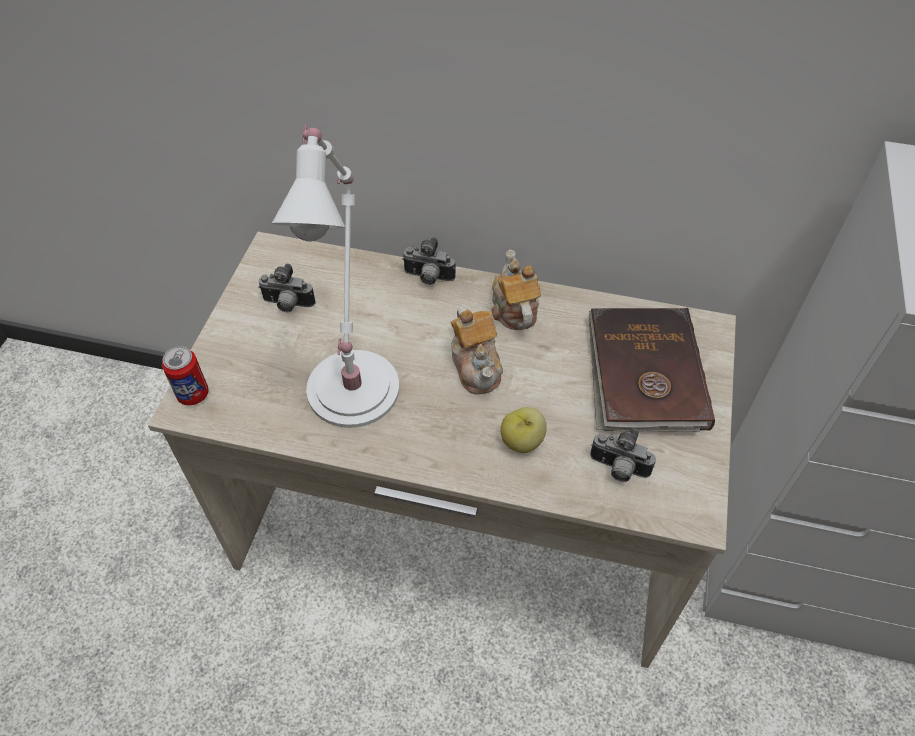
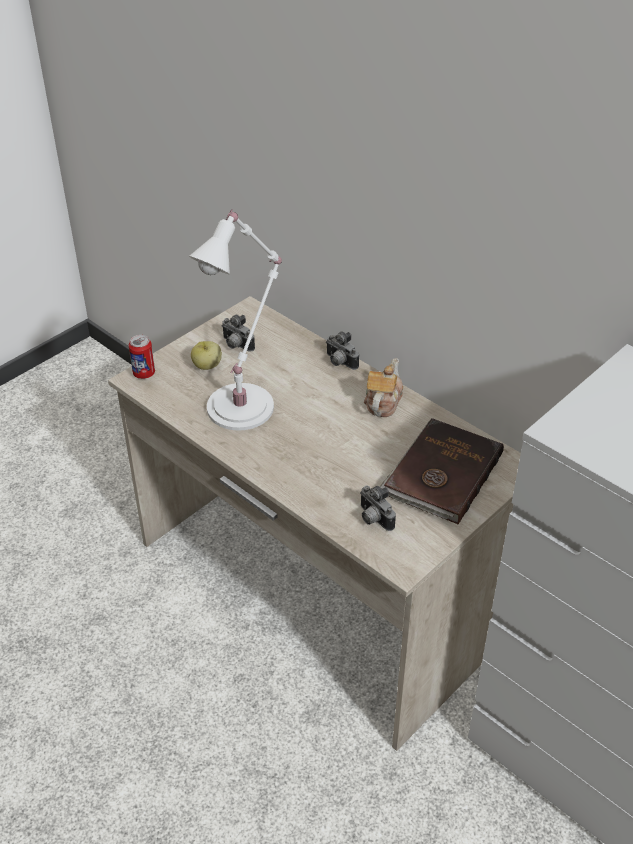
camera: 30 degrees right, 10 degrees down
teapot [451,307,503,394] -> none
apple [501,407,547,453] -> apple moved to [191,341,222,370]

